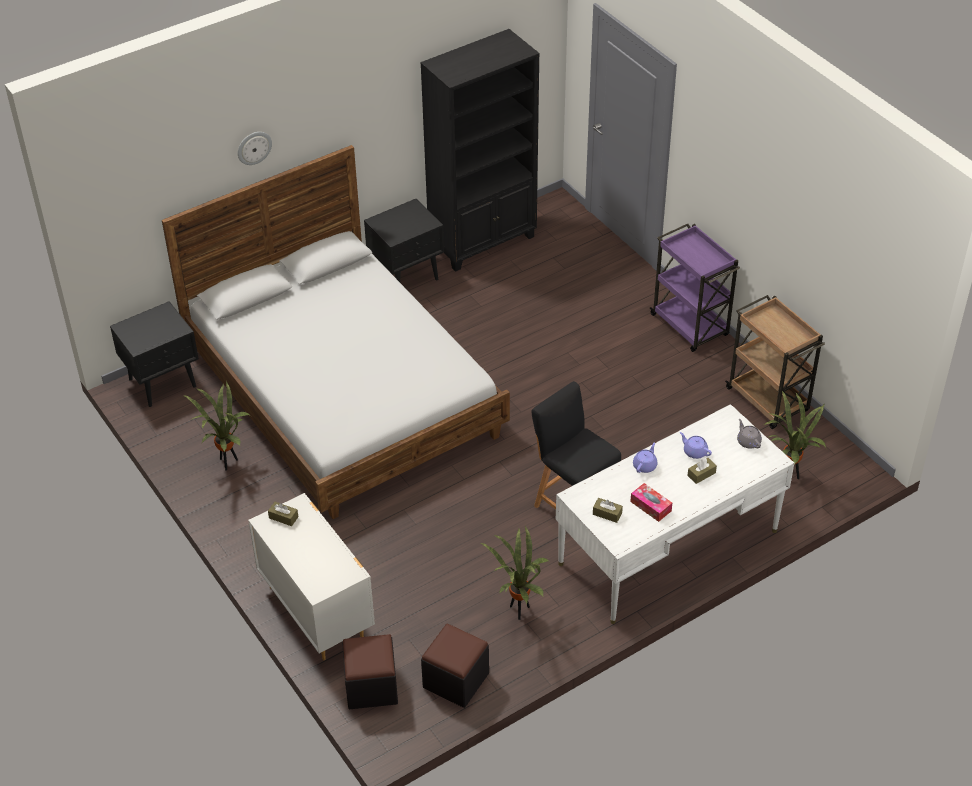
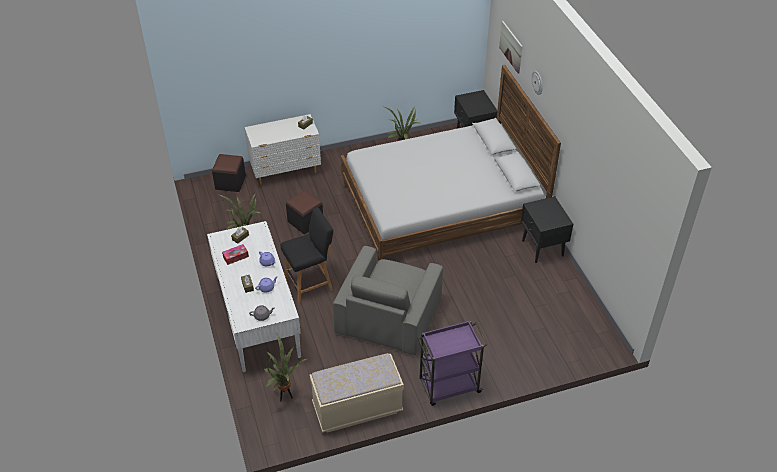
camera: 105 degrees right, 0 degrees up
black bookcase [420,29,539,272] -> none
black ottoman [421,623,489,708] -> black ottoman moved to [286,190,323,234]
brown cart [725,295,825,429] -> beige bench [310,353,404,433]
none -> grey armchair [333,246,443,355]
none -> picture [499,21,523,74]

